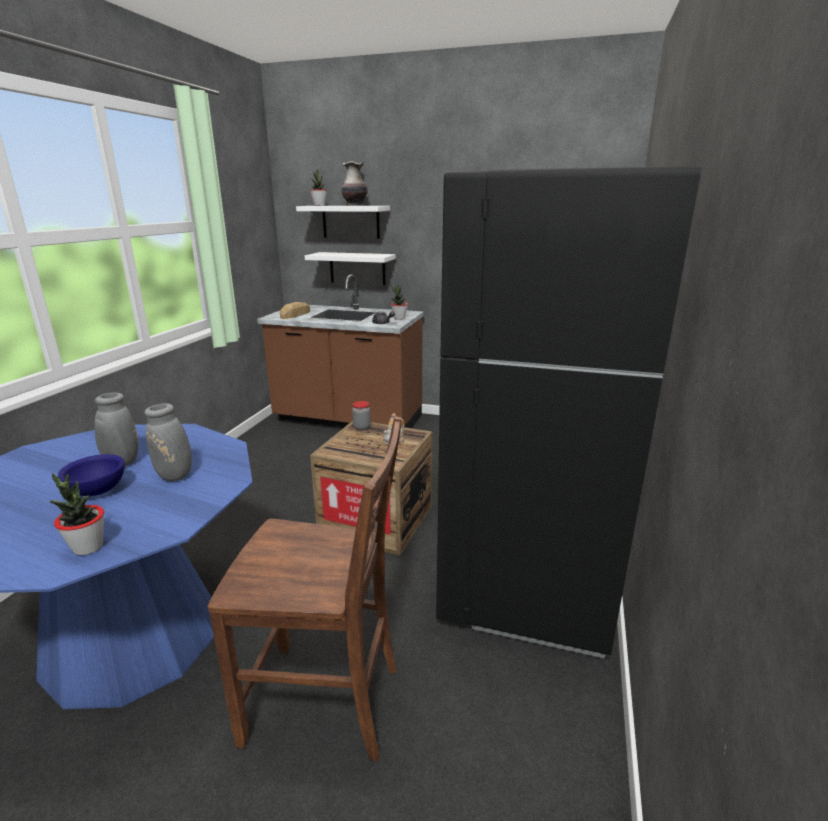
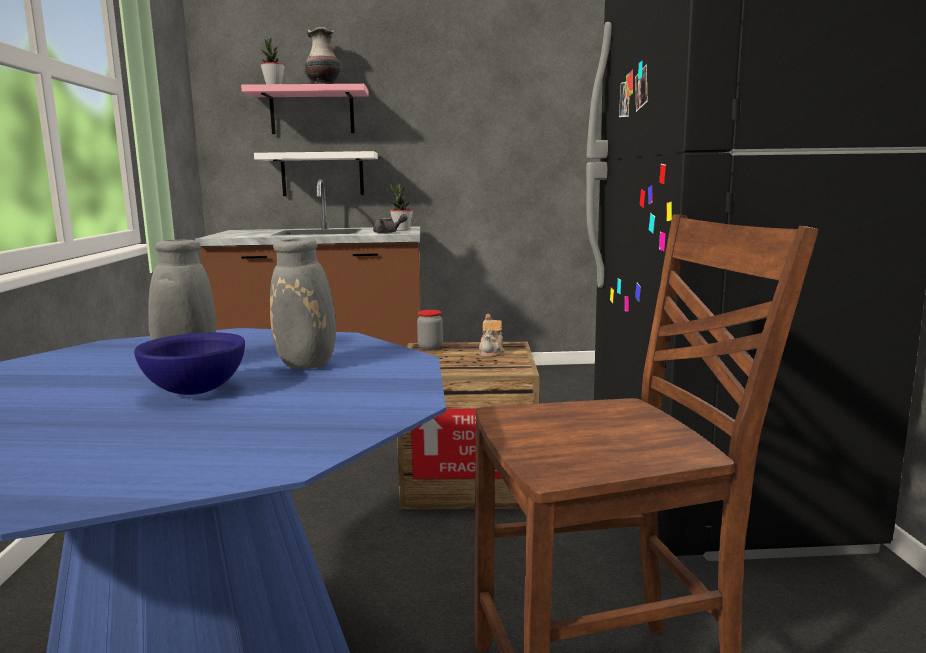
camera: 20 degrees left, 10 degrees down
potted plant [49,473,104,555] -> none
bread [280,302,310,319] -> none
white shelf [296,206,390,239] -> pink shelf [241,84,369,134]

